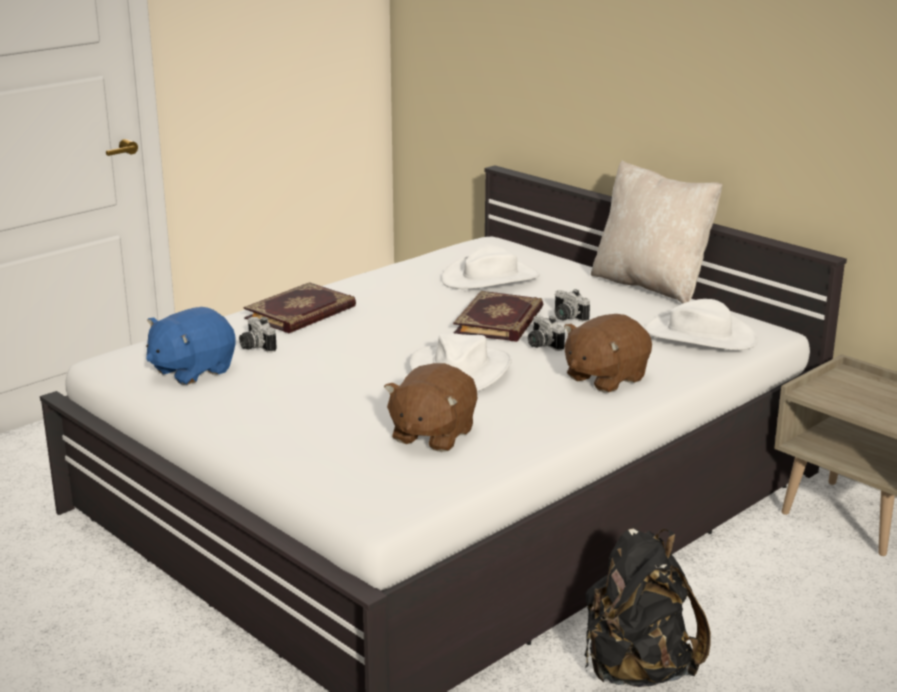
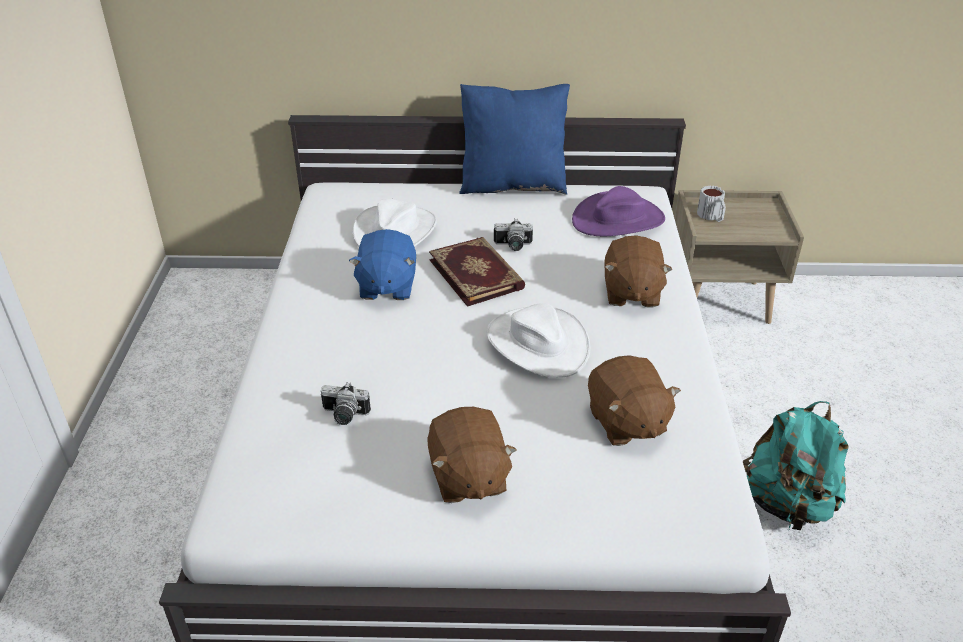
camera: 45 degrees left, 15 degrees up
blue plush toy [146,307,236,385] -> blue plush toy moved to [349,229,416,300]
book [244,282,356,333] -> none
camera [528,315,565,351] -> none
black backpack [585,528,711,687] -> turquoise backpack [743,401,849,530]
beige pillow [591,161,723,303] -> blue pillow [459,84,570,195]
white hat [644,299,758,350] -> purple hat [572,186,665,236]
none -> brown plush toy [427,407,517,503]
none -> mug [697,186,726,222]

